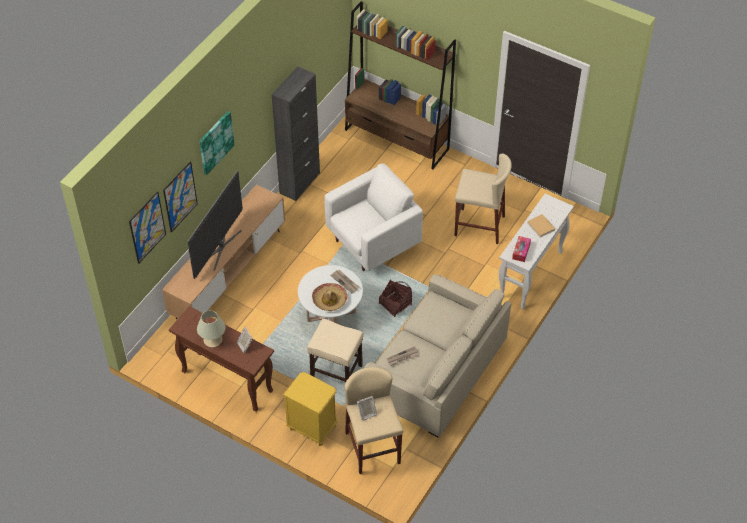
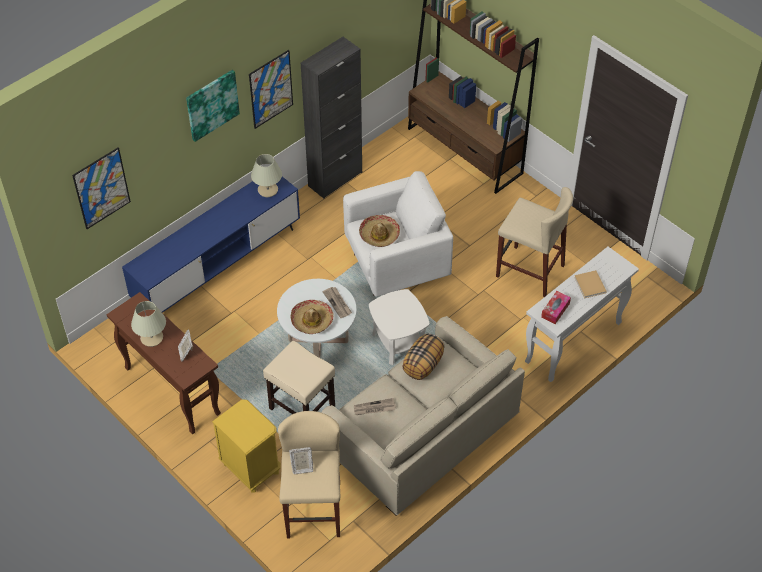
camera: 15 degrees right, 0 degrees up
brown tv stand [162,184,285,319] -> blue tv stand [122,177,300,313]
picture [163,161,198,233] -> picture moved to [249,50,293,129]
television [187,170,243,279] -> none
basket [379,280,412,317] -> white side table [369,289,429,365]
none -> beige table lamp [251,154,282,197]
none -> hat [359,215,400,247]
none -> pillow [402,333,445,380]

